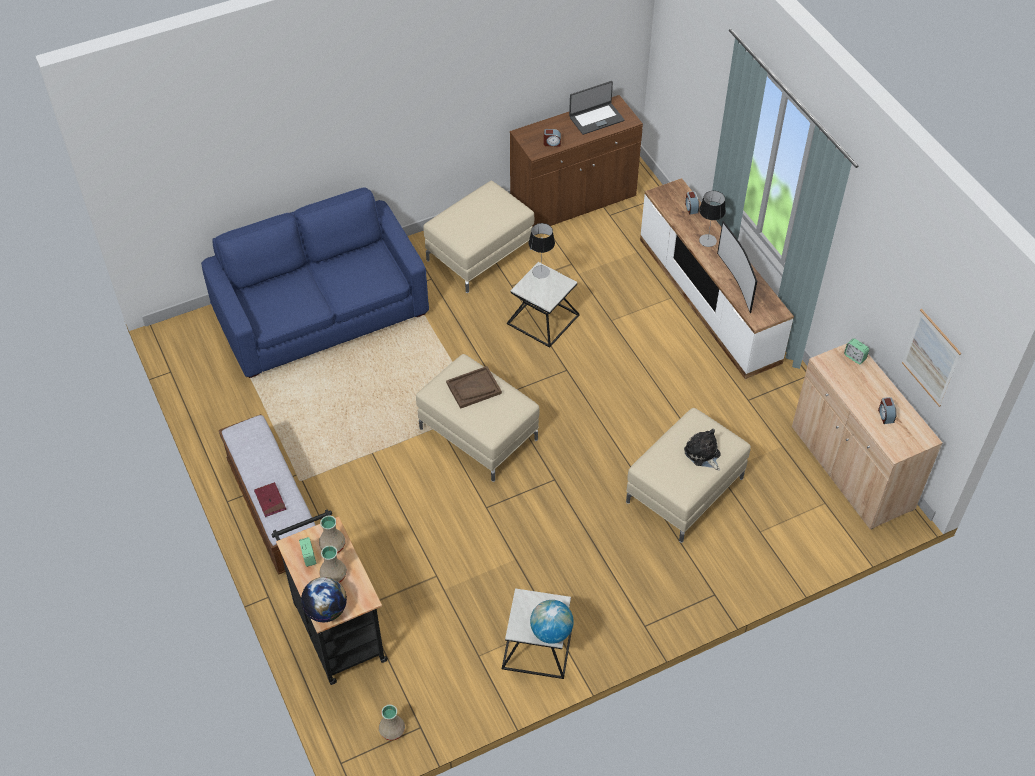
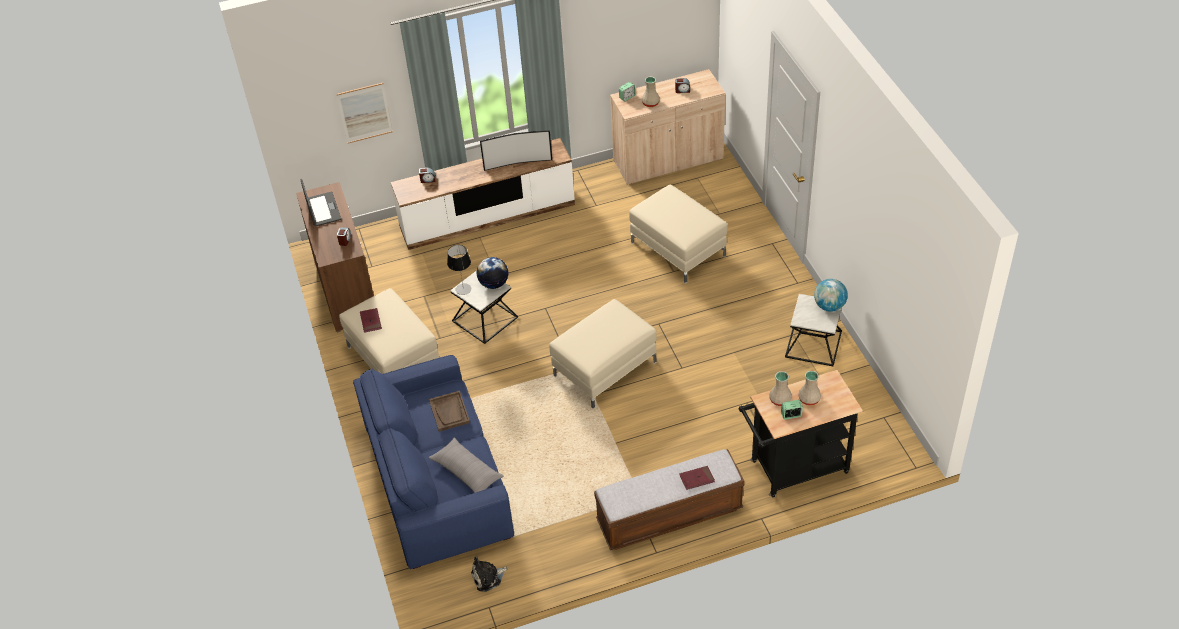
camera: 80 degrees left, 5 degrees down
globe [301,577,347,622] -> globe moved to [477,257,508,289]
beige vase [379,704,405,741] -> beige vase moved to [642,77,660,107]
brown tray [446,366,502,409] -> brown tray moved to [429,391,470,432]
plush toy [684,429,721,470] -> plush toy moved to [471,557,508,592]
table lamp [699,191,726,247] -> none
picture [902,309,961,407] -> picture moved to [336,83,393,144]
none -> red book [360,308,382,333]
none -> grey pillow [428,437,504,493]

